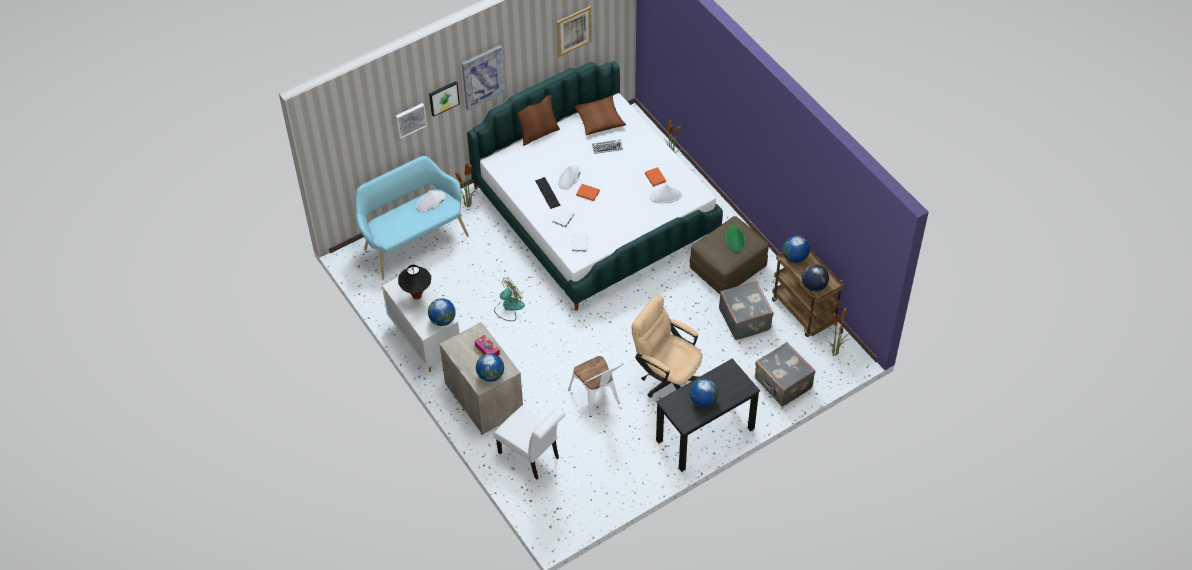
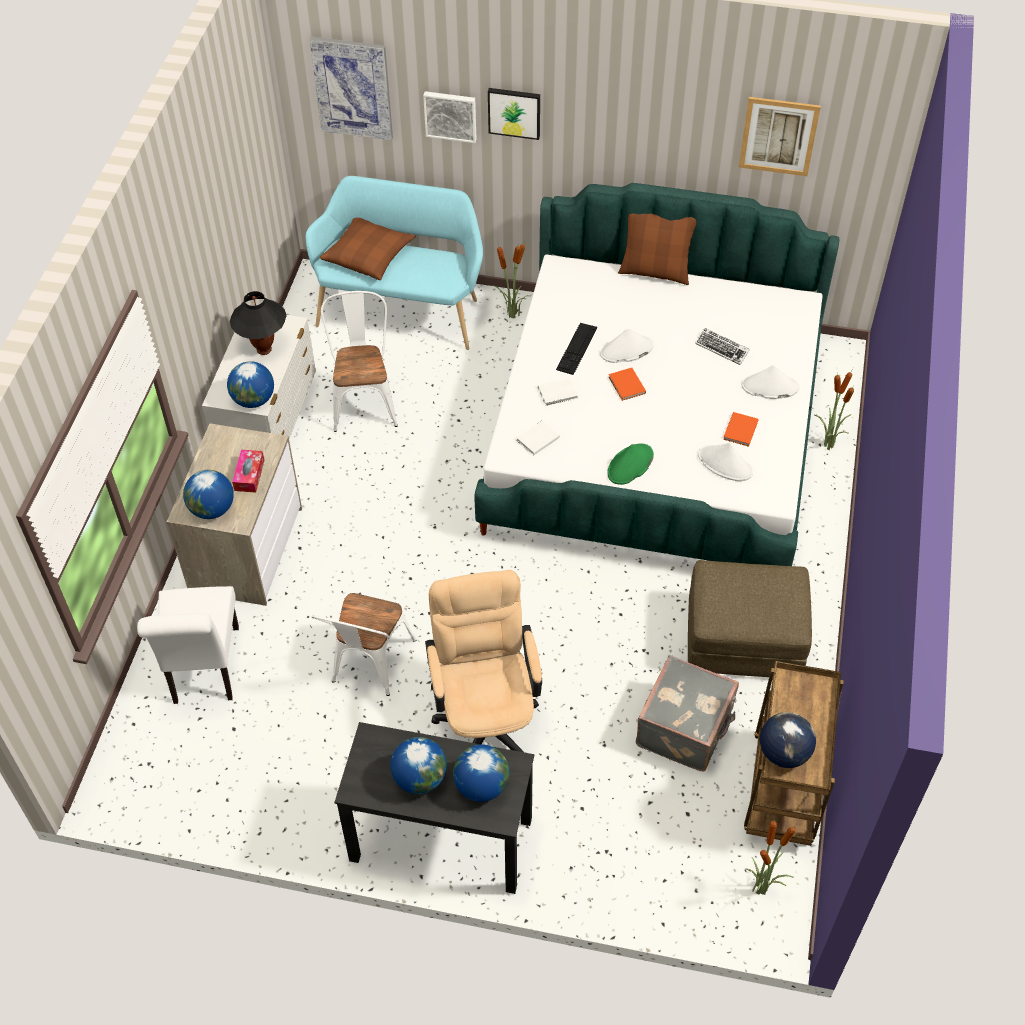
camera: 45 degrees right, 0 degrees up
white hat [417,190,445,212] -> white hat moved to [742,365,799,399]
picture [462,45,505,111] -> picture moved to [309,37,393,141]
fan [494,277,525,321] -> none
brown pillow [574,95,626,135] -> brown pillow moved to [320,218,416,280]
green hat [725,226,745,252] -> green hat moved to [607,444,654,485]
grey suitcase [755,342,815,407] -> none
globe [783,236,810,263] -> globe moved to [453,744,510,802]
none -> white chair [321,291,398,432]

